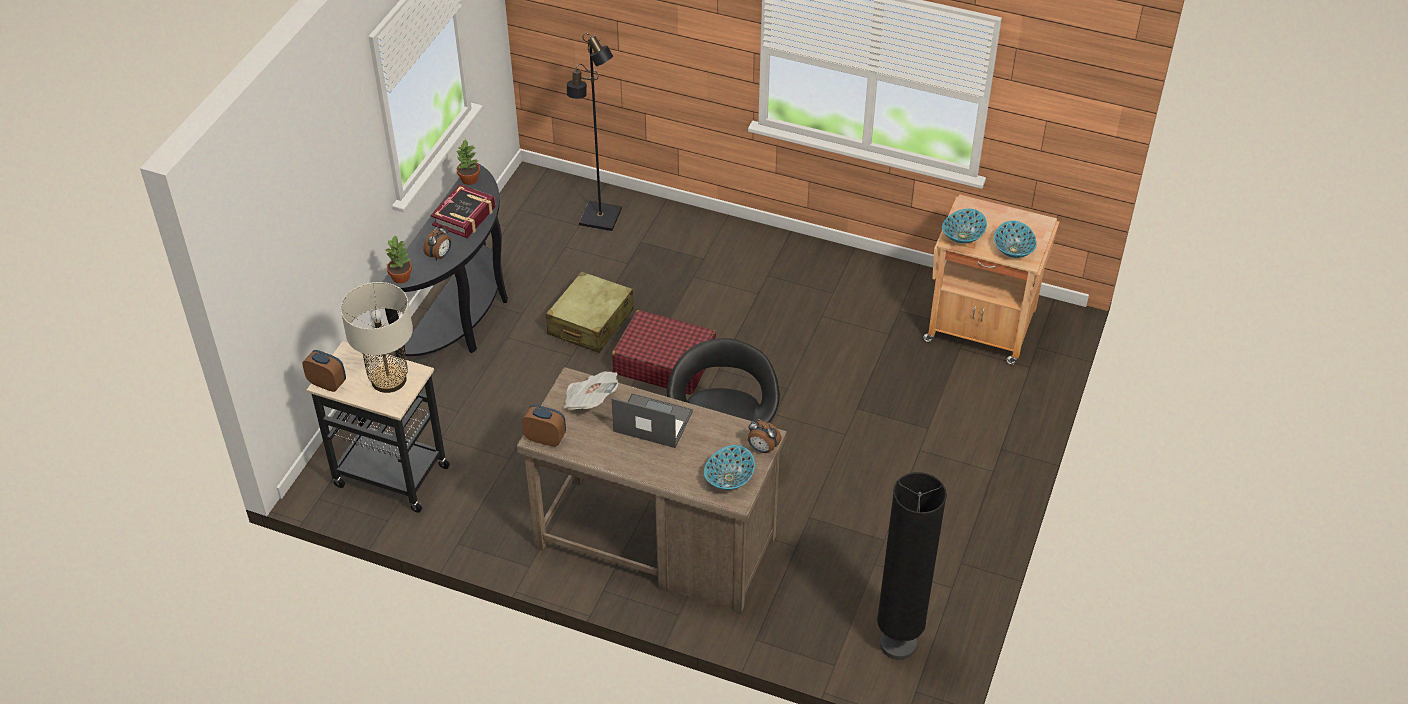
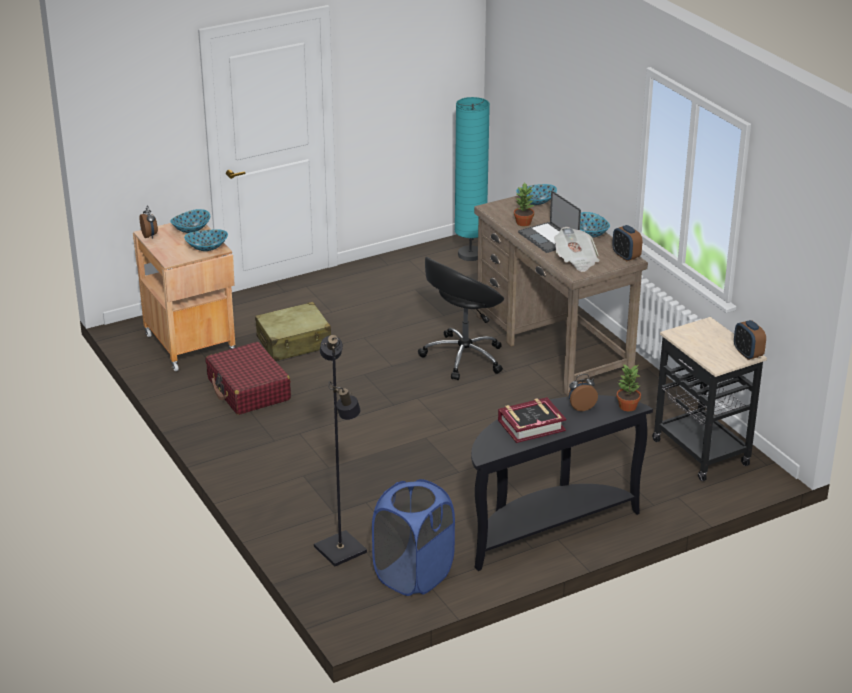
camera: 140 degrees left, 15 degrees down
table lamp [341,282,413,393] -> none
potted plant [457,139,480,185] -> potted plant moved to [514,183,534,226]
beige suitcase [546,271,634,353] -> beige suitcase moved to [255,302,331,361]
red suitcase [612,310,716,395] -> red suitcase moved to [206,342,291,415]
alarm clock [748,420,781,453] -> alarm clock moved to [140,205,158,239]
black floor lamp [877,472,947,660] -> turquoise floor lamp [455,97,490,261]
none -> blue laundry basket [372,479,455,596]
none -> bowl [580,212,610,238]

